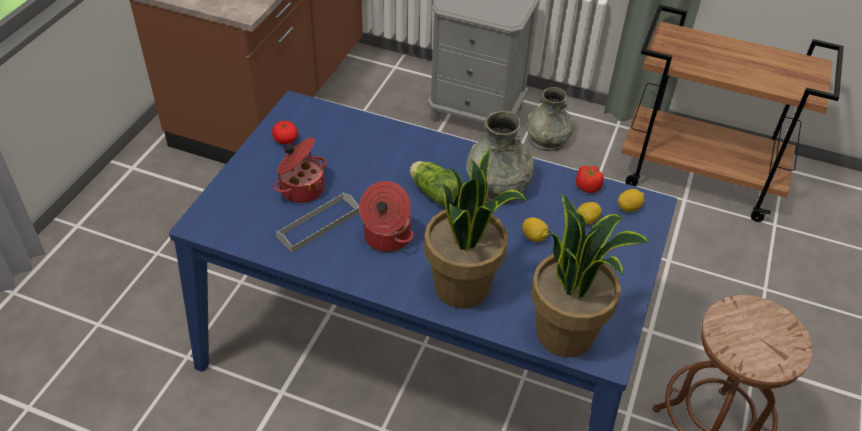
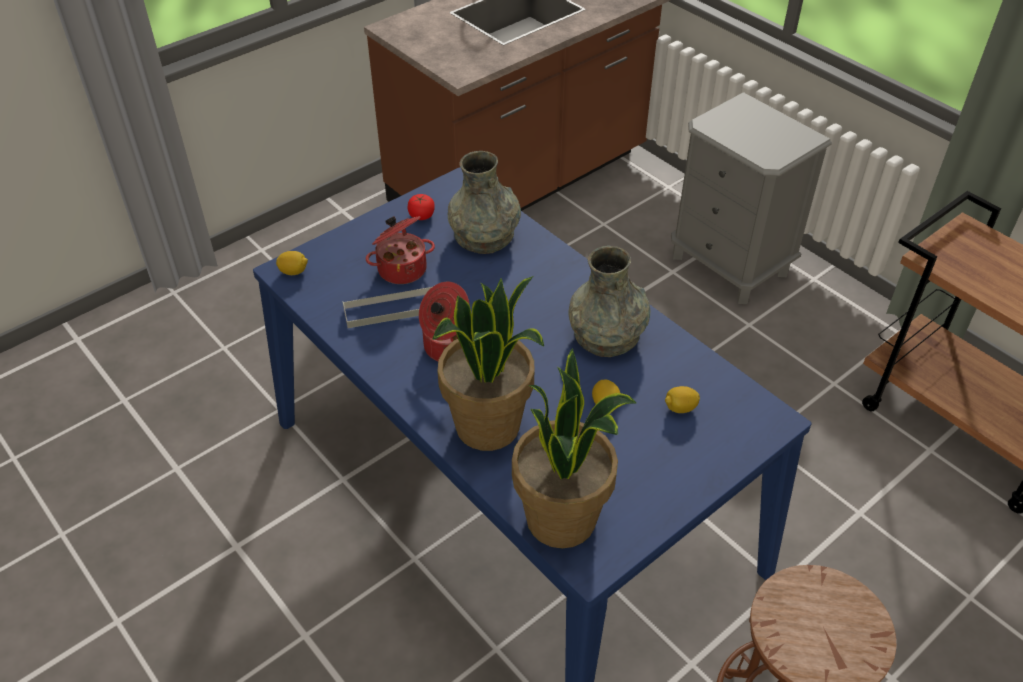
camera: 30 degrees right, 0 degrees up
lettuce [410,161,458,206] -> none
grey vase [526,87,574,151] -> grey vase moved to [448,151,521,254]
tomato [576,165,604,193] -> none
lemon [618,189,644,212] -> lemon moved to [276,251,308,275]

